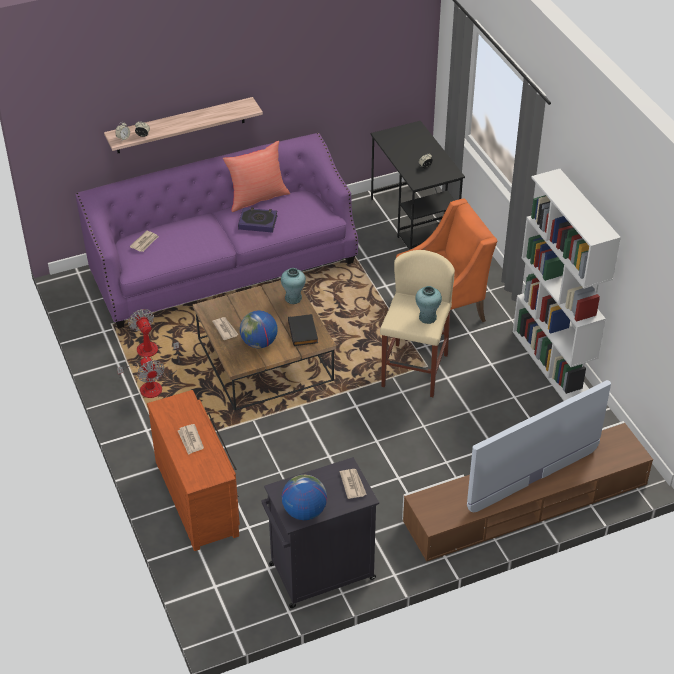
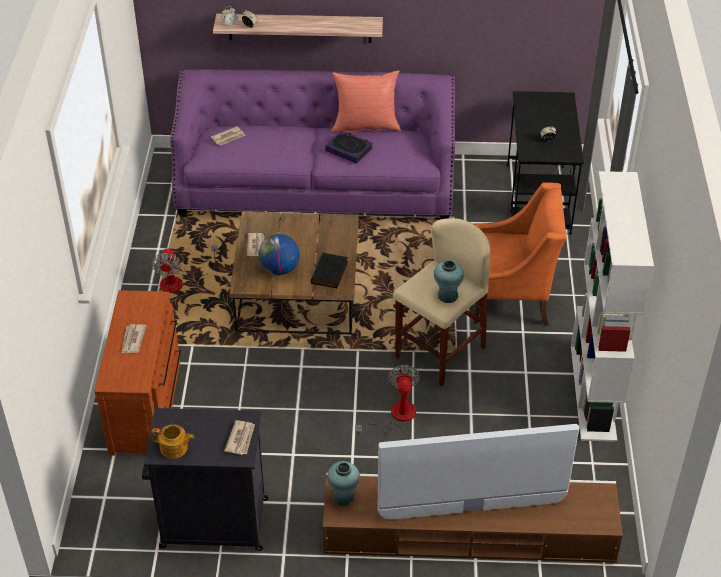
camera: 25 degrees right, 0 degrees up
fan [117,309,158,378] -> fan moved to [355,365,420,435]
turquoise vase [281,268,306,304] -> turquoise vase moved to [327,461,360,506]
globe [282,475,327,520] -> teapot [152,425,194,459]

